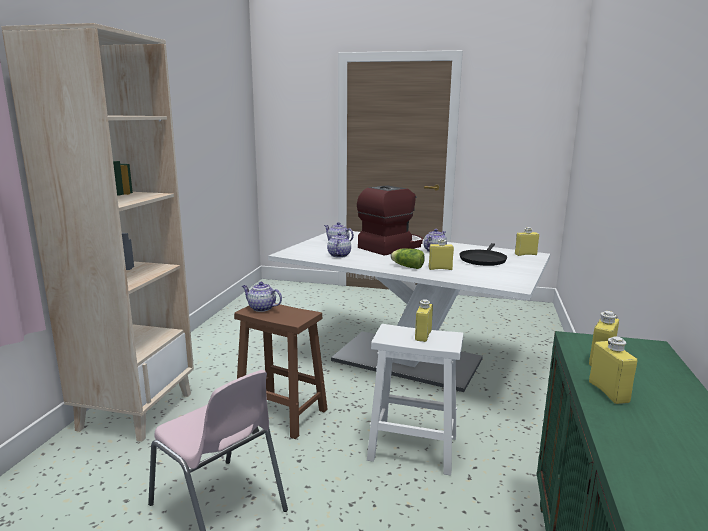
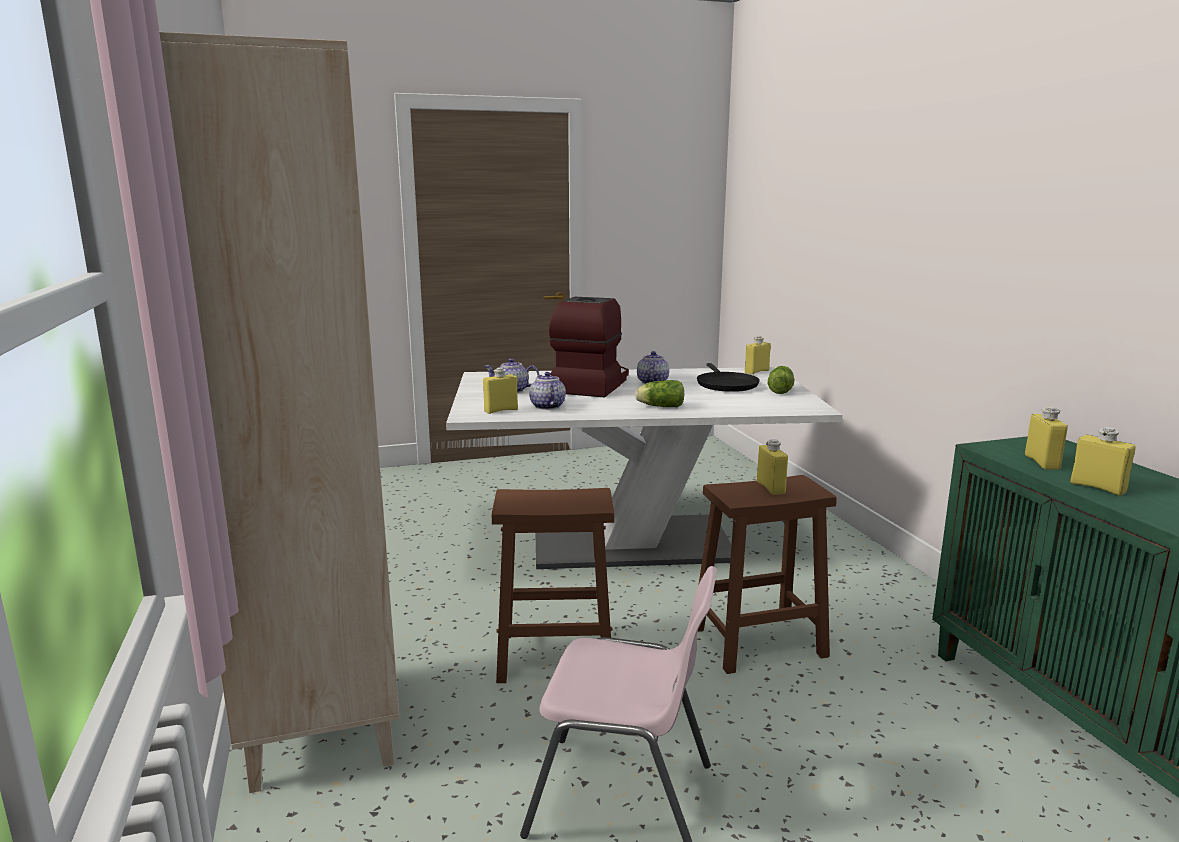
camera: 30 degrees left, 0 degrees up
teapot [242,282,282,312] -> none
white stool [367,324,463,476] -> brown stool [698,475,837,674]
yellow bottle [429,239,454,270] -> yellow bottle moved to [483,367,518,414]
none -> lettuce [768,366,794,394]

